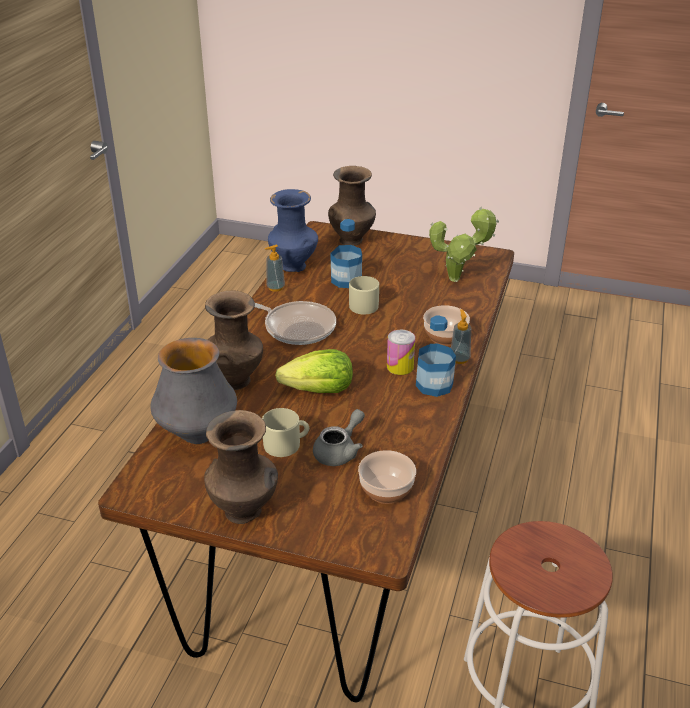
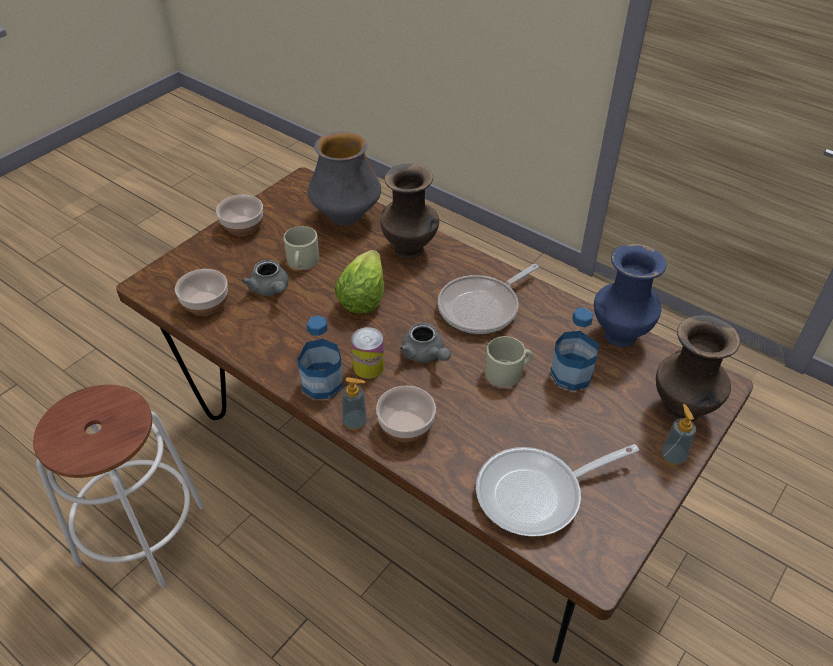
camera: 110 degrees right, 10 degrees up
brown vase [204,410,278,524] -> bowl [216,195,263,236]
soap dispenser [265,245,285,292] -> soap dispenser moved to [661,404,696,466]
potted plant [429,207,499,282] -> frying pan [476,444,639,537]
none -> grey teapot [400,323,451,363]

